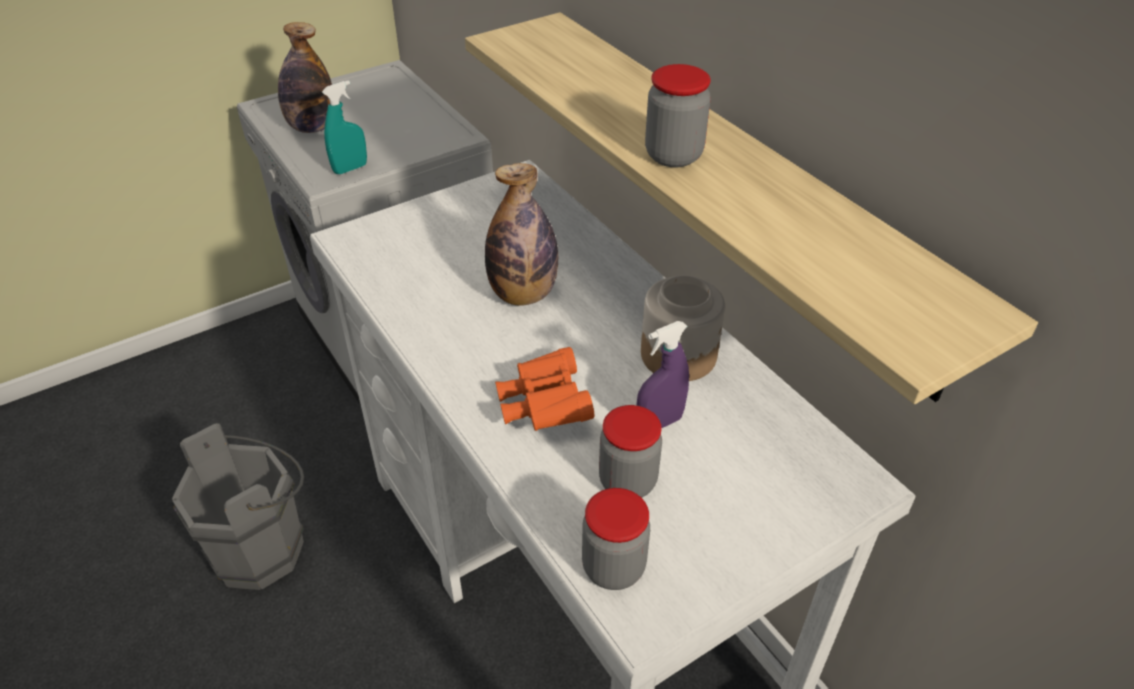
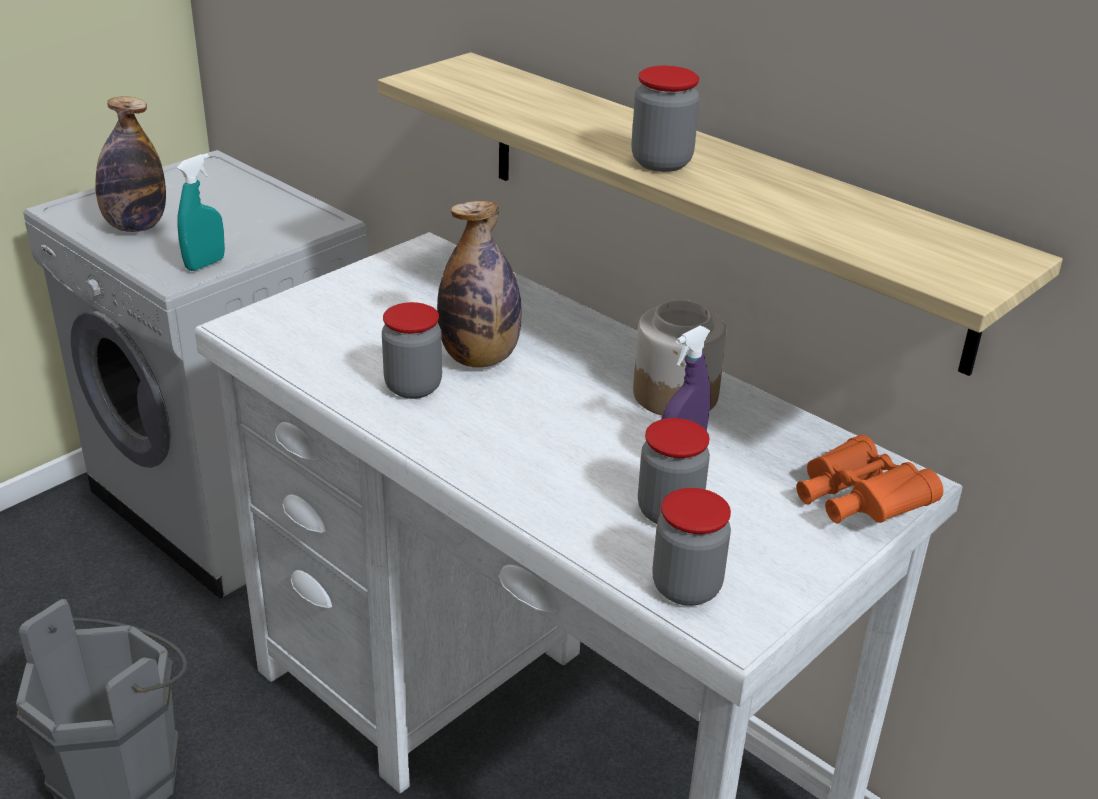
camera: 15 degrees left, 10 degrees down
orange binoculars [495,347,594,431] -> orange binoculars moved to [797,435,943,523]
none -> jar [382,302,442,399]

